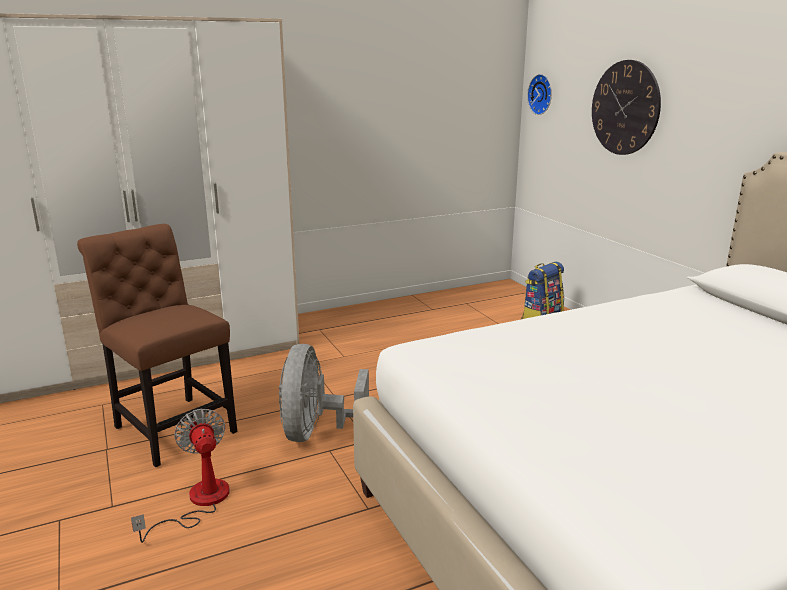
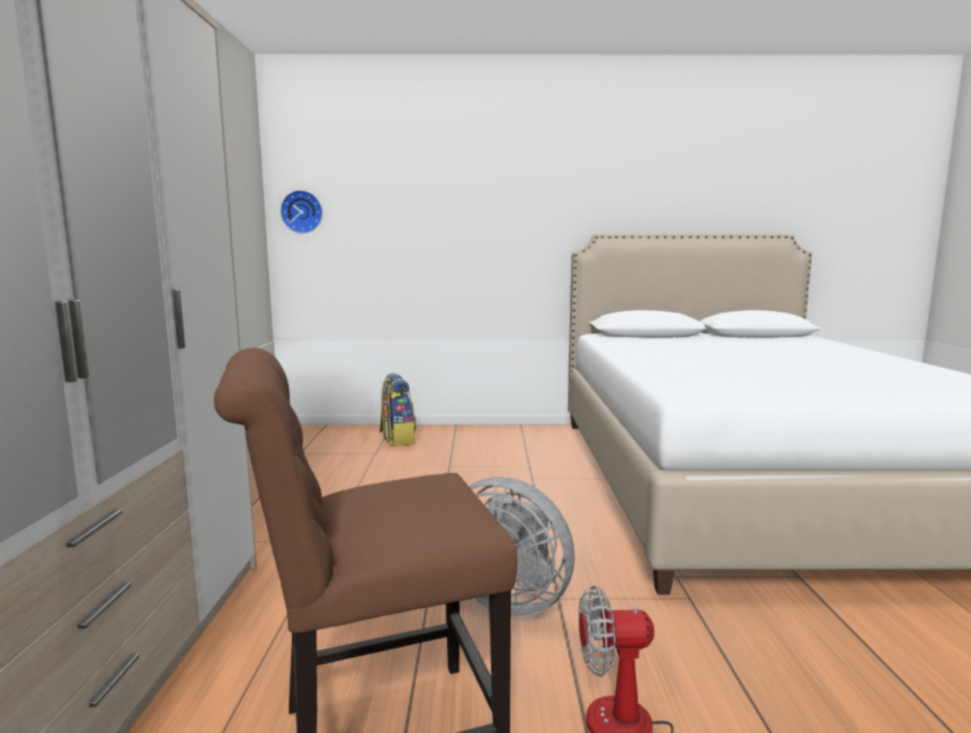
camera: 65 degrees left, 10 degrees down
wall clock [592,60,661,155] -> none

